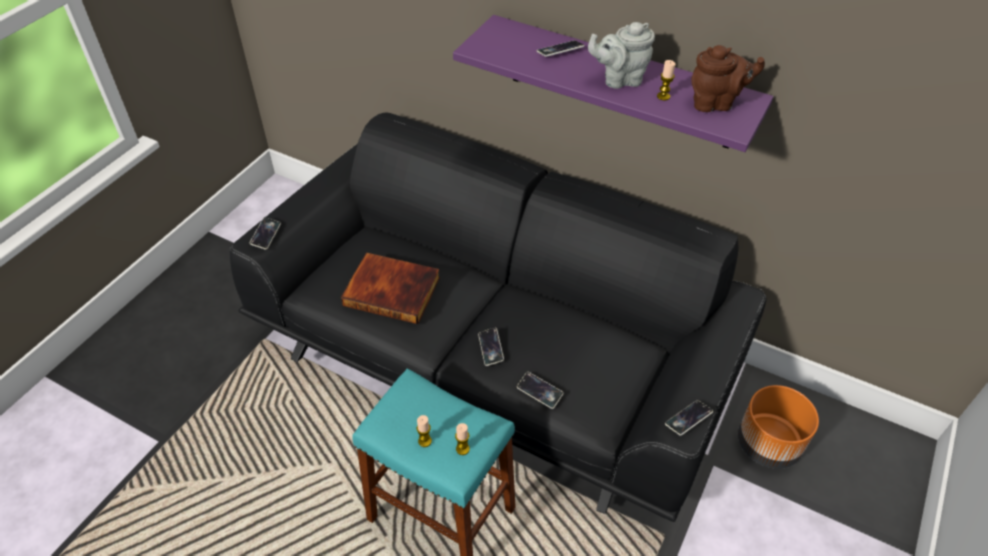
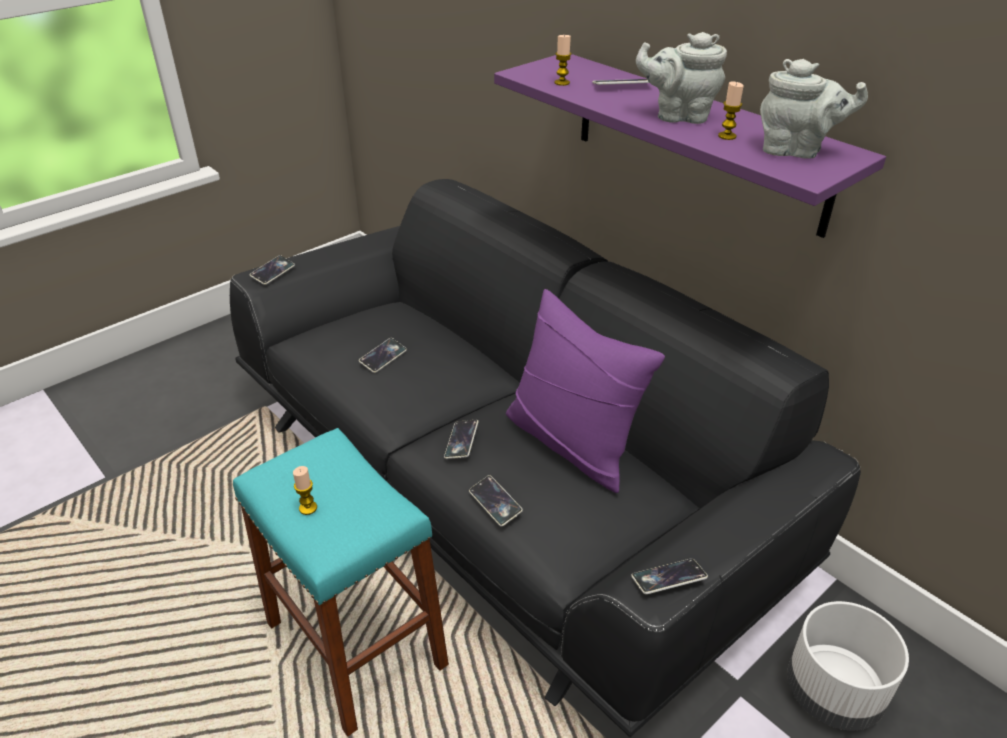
camera: 20 degrees right, 10 degrees down
book [341,252,440,324] -> phone [359,338,407,373]
candle [455,423,470,455] -> candle moved to [555,34,572,86]
brown teapot [691,45,765,112] -> grey teapot [760,59,868,159]
orange planter [738,385,819,469] -> white planter [787,601,909,730]
none -> purple pillow [506,289,665,493]

